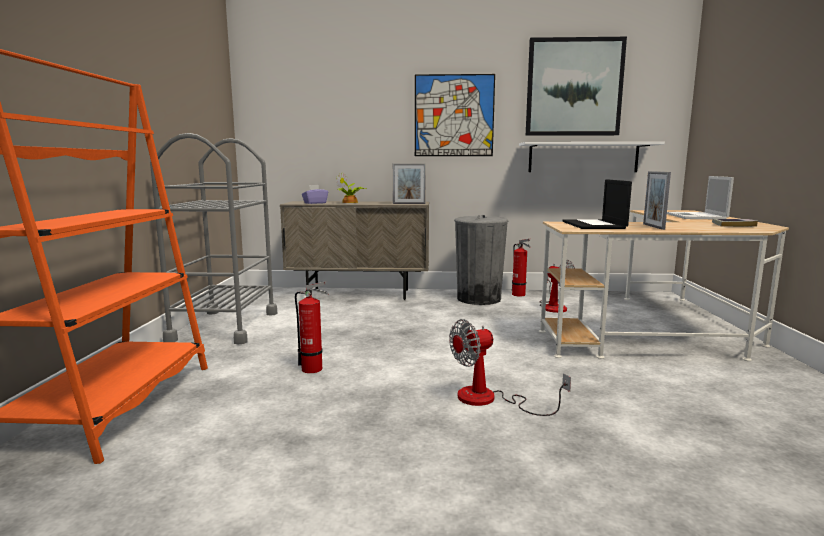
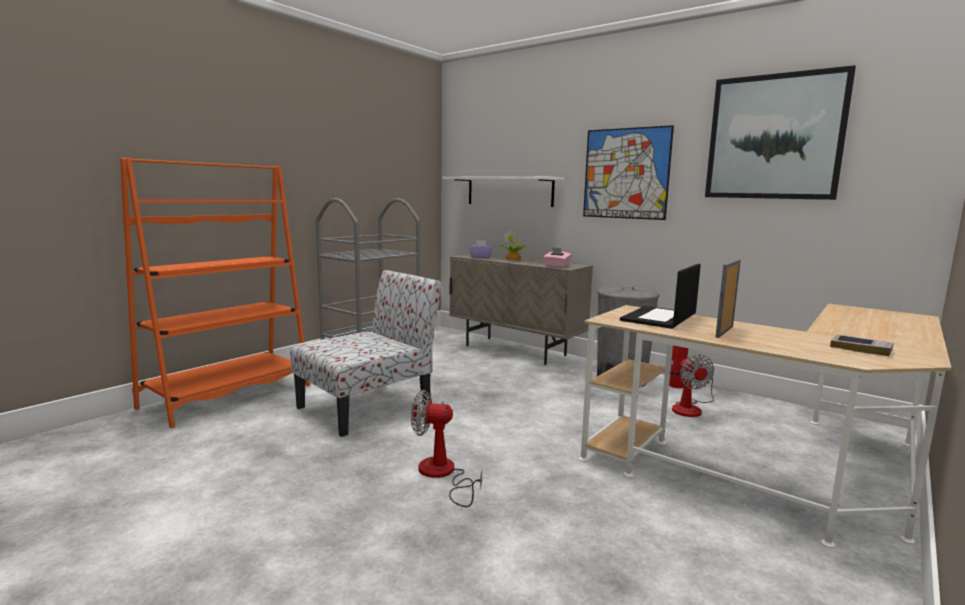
camera: 35 degrees right, 0 degrees up
fire extinguisher [295,281,329,373] -> chair [290,270,442,437]
picture frame [393,163,426,204] -> pink tissue box [543,247,572,268]
white shelf [519,142,665,172] -> white shelf moved to [443,176,564,207]
laptop [667,176,734,219] -> none

